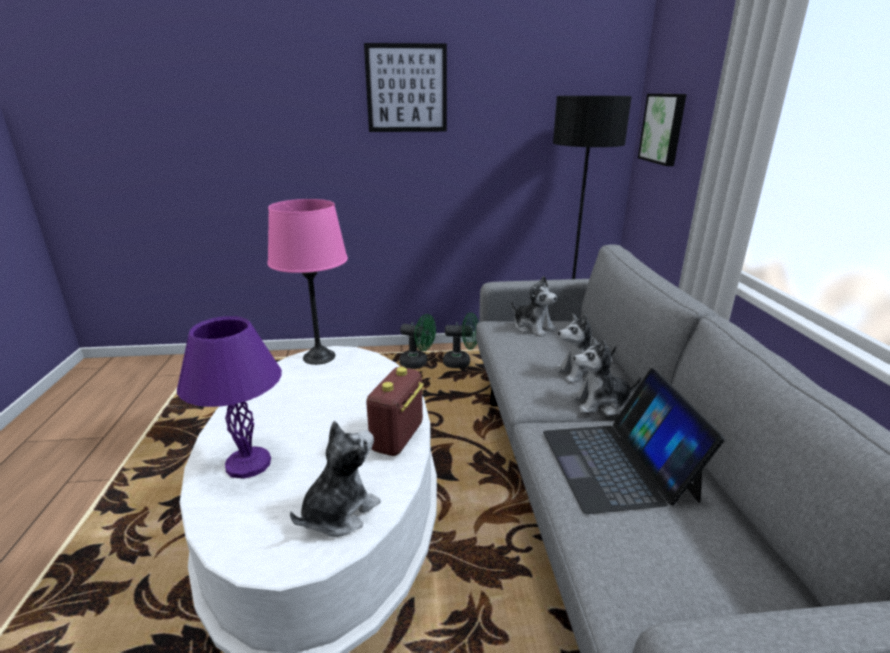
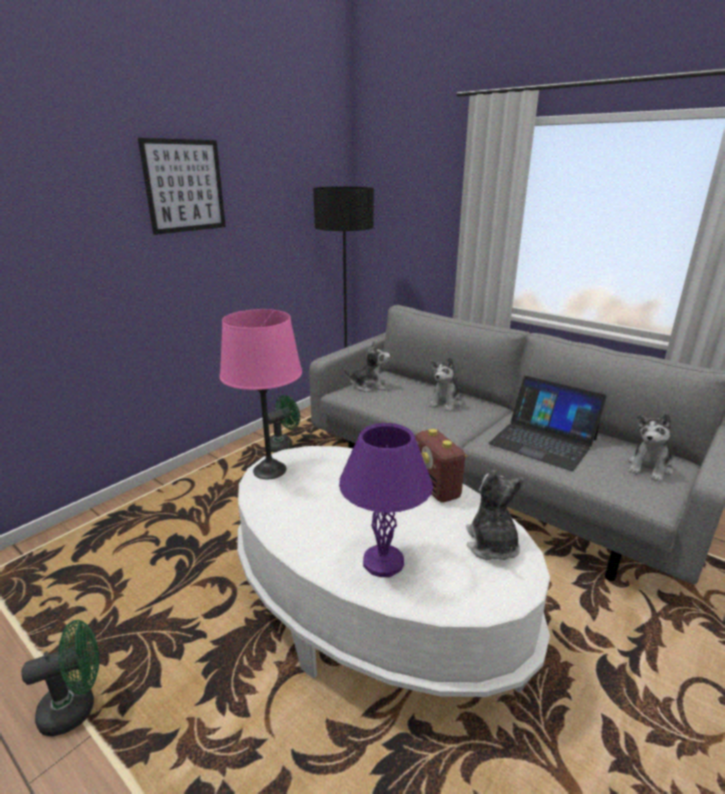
camera: 45 degrees left, 0 degrees up
green fan [400,314,436,368] -> green fan moved to [21,620,99,736]
plush toy [571,337,641,416] -> plush toy moved to [628,414,673,482]
picture [638,94,687,166] -> none

